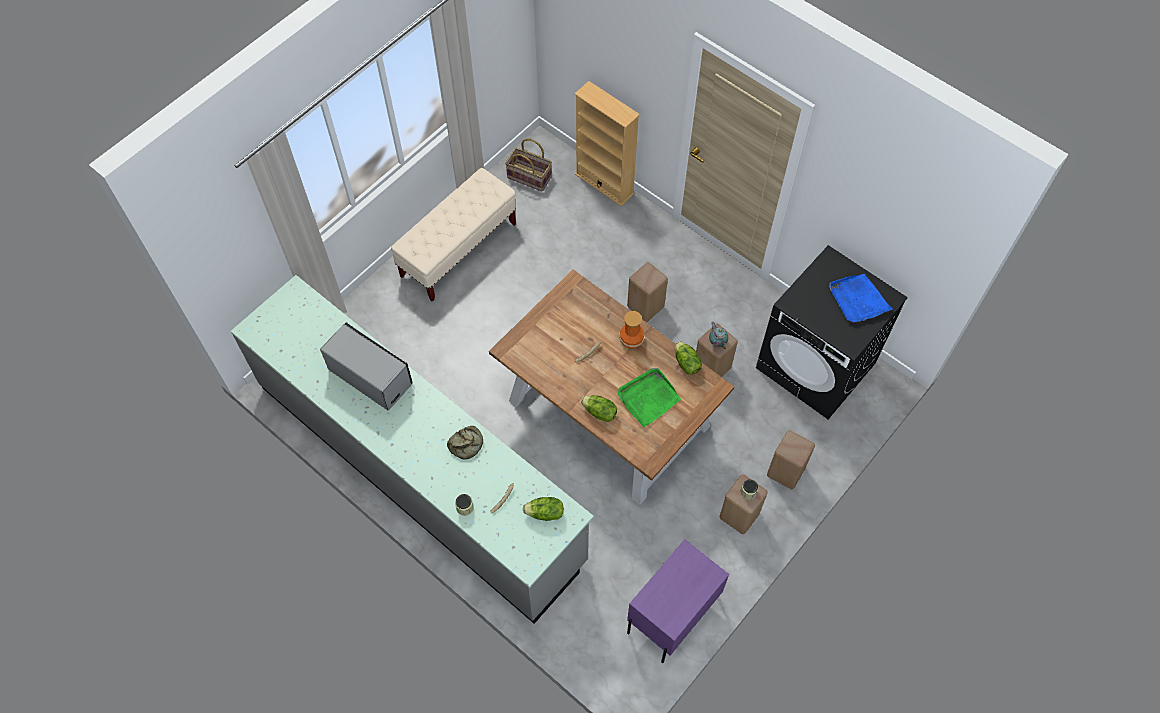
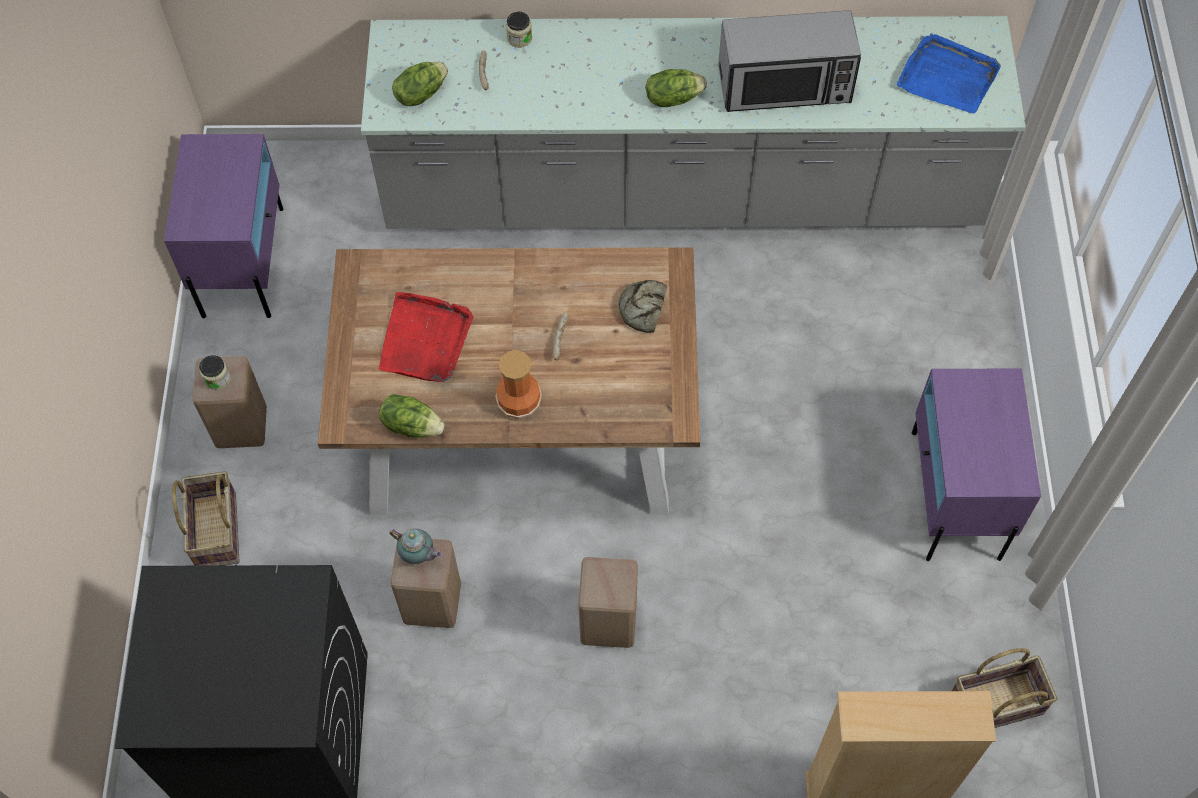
camera: 140 degrees right, 0 degrees up
beige bench [391,168,516,302] -> purple nightstand [912,368,1041,561]
bread [447,426,483,460] -> bread moved to [619,280,667,333]
lettuce [581,395,617,422] -> lettuce moved to [646,69,707,107]
green tray [618,368,681,427] -> red tray [379,292,473,382]
beige stool [767,430,815,489] -> basket [172,471,239,566]
blue tray [829,274,893,322] -> blue tray moved to [897,33,1001,114]

